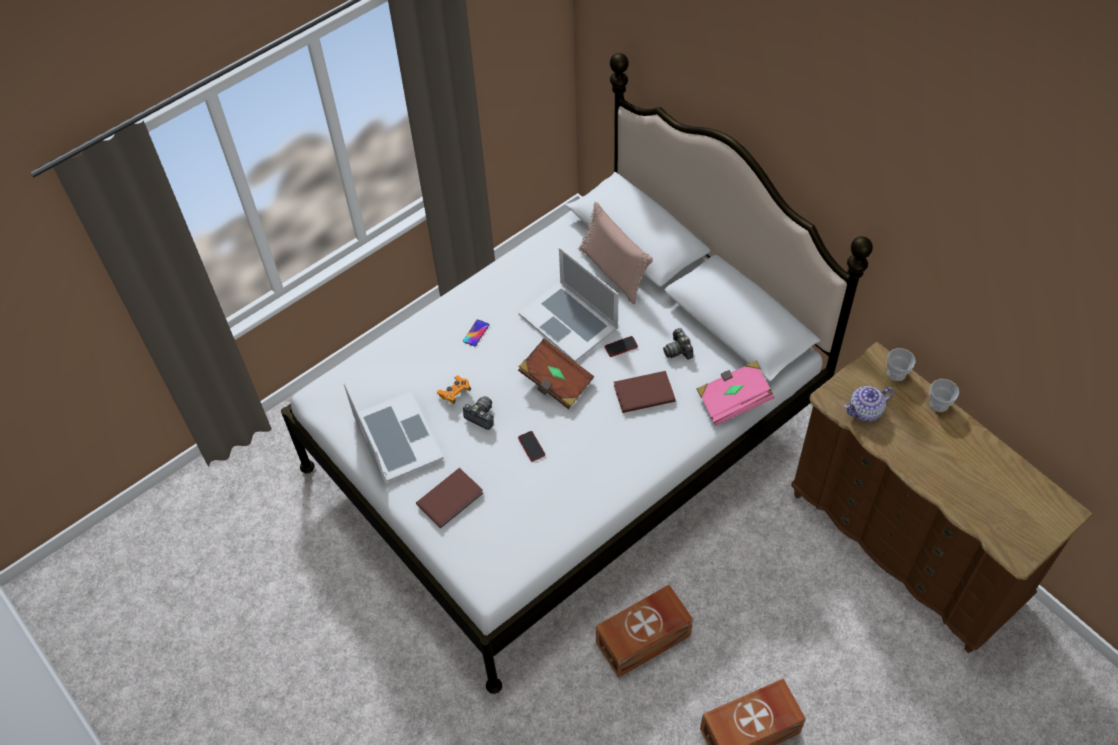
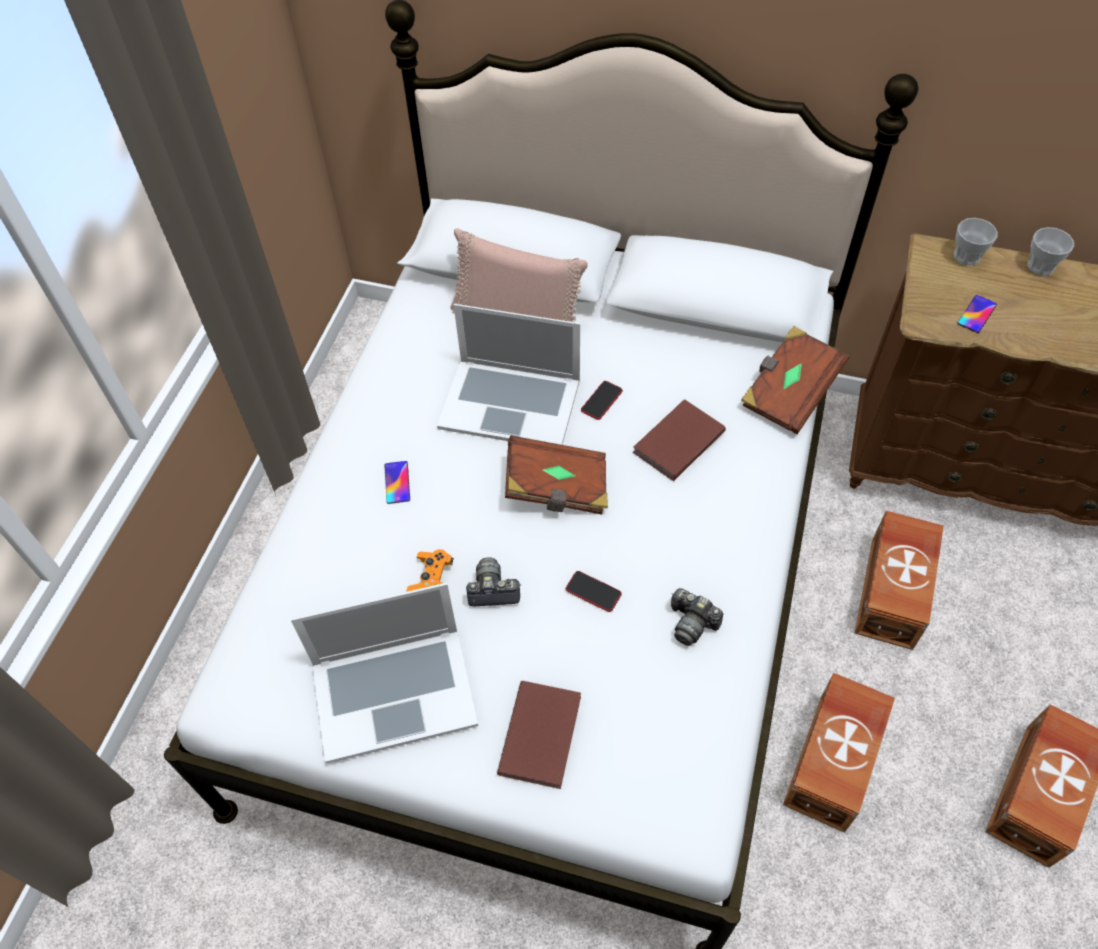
camera: 35 degrees left, 0 degrees up
laptop [344,383,444,483] -> laptop turned 135 degrees clockwise [291,583,478,764]
camera [663,328,693,360] -> camera moved to [671,588,723,646]
pink book [697,360,775,426] -> brown book [741,326,849,434]
teapot [844,386,894,422] -> phone [958,295,997,333]
none -> brown storage box [855,511,944,650]

